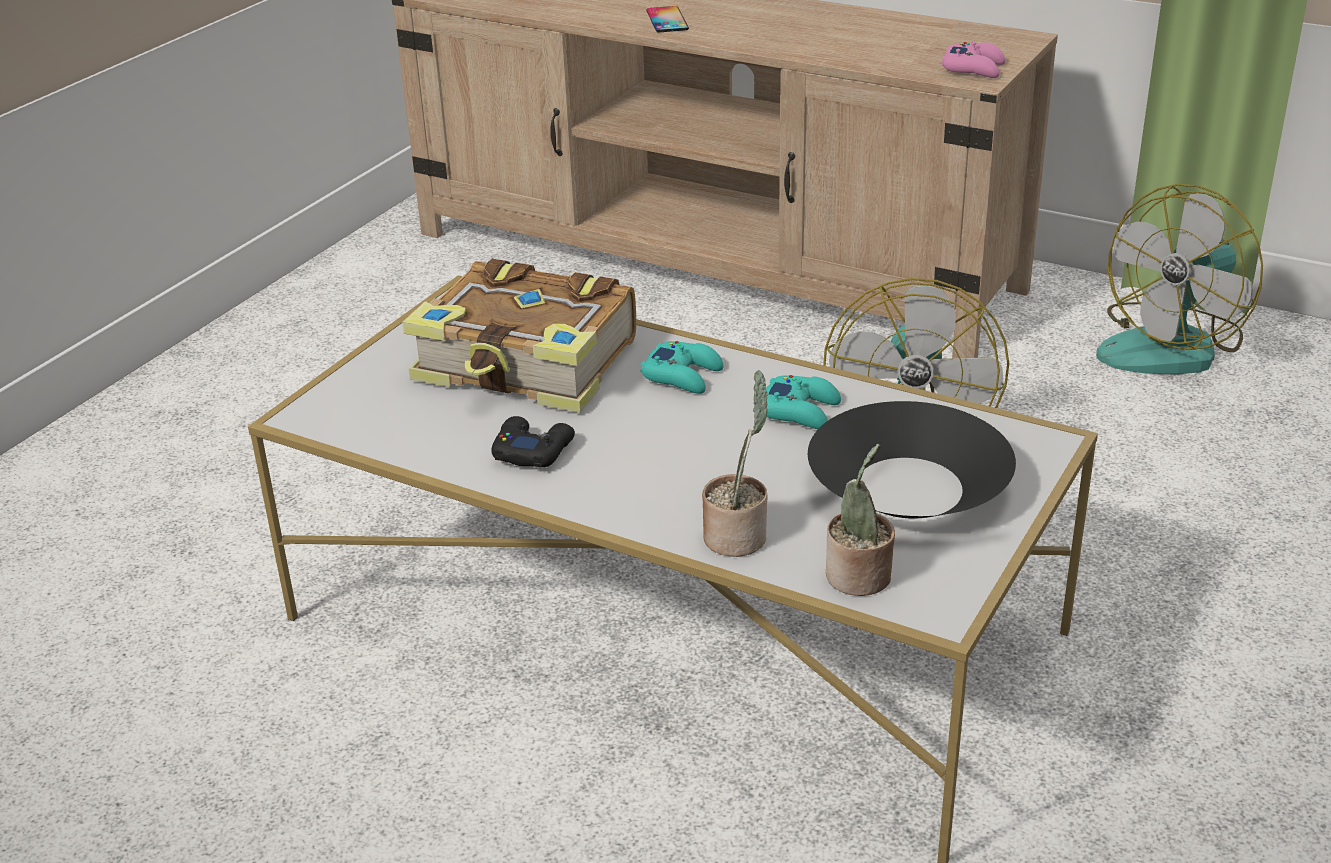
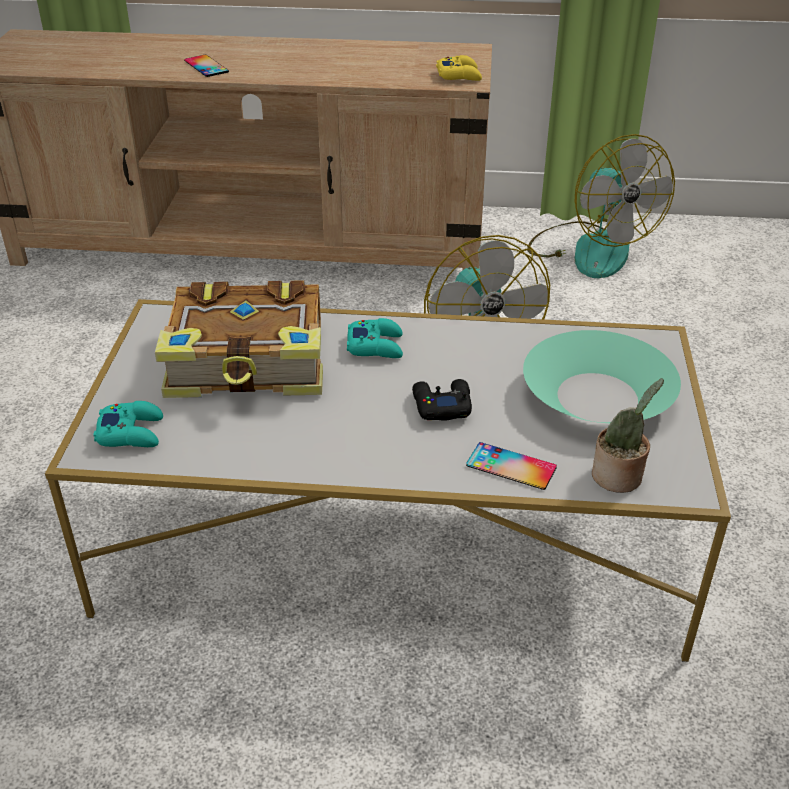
camera: 25 degrees left, 5 degrees up
black game controller [491,416,575,467] -> black game controller moved to [412,379,472,421]
potted plant [702,370,768,557] -> phone [466,442,557,490]
turquoise game controller [766,375,841,429] -> turquoise game controller moved to [93,401,163,447]
black bowl [808,401,1016,519] -> turquoise bowl [523,330,681,423]
pink game controller [941,42,1006,78] -> yellow game controller [436,55,482,81]
fan [1096,184,1263,375] -> fan turned 45 degrees counterclockwise [527,134,675,278]

